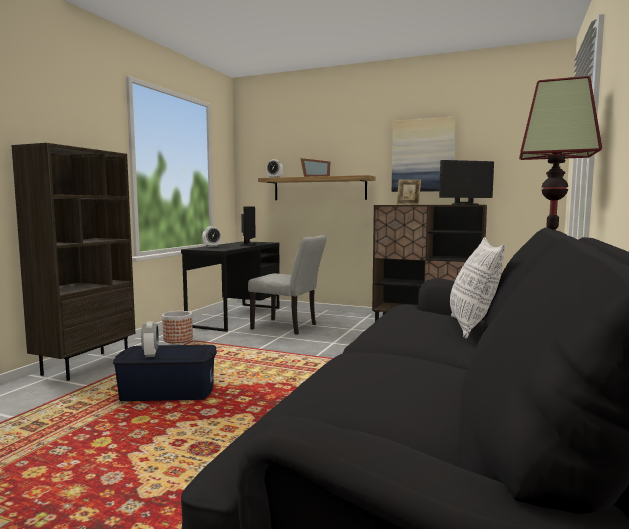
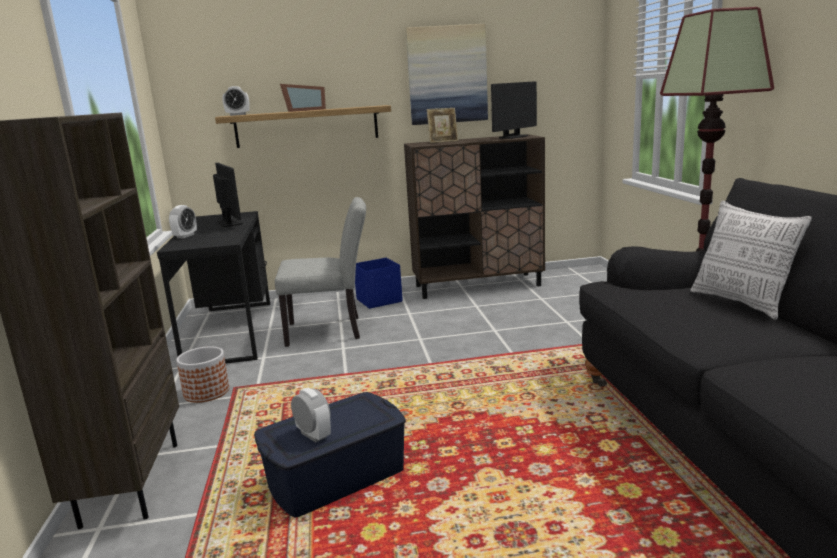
camera: 30 degrees left, 10 degrees up
none -> blue storage box [355,258,403,309]

